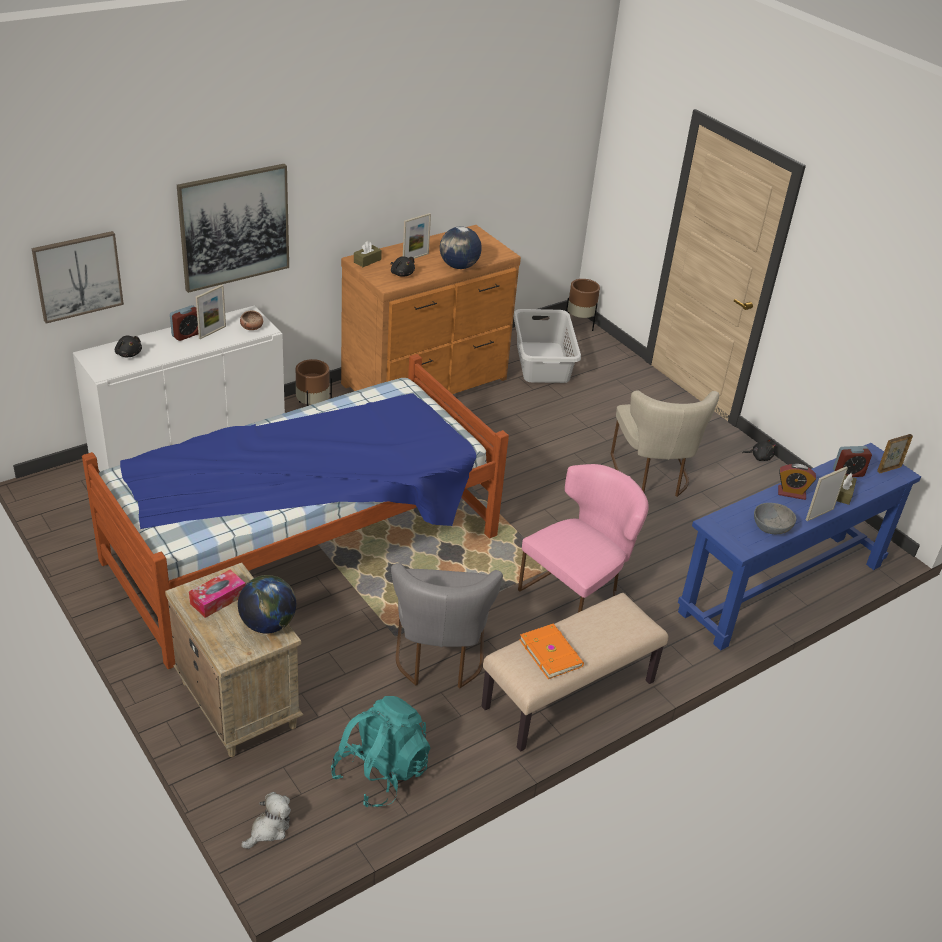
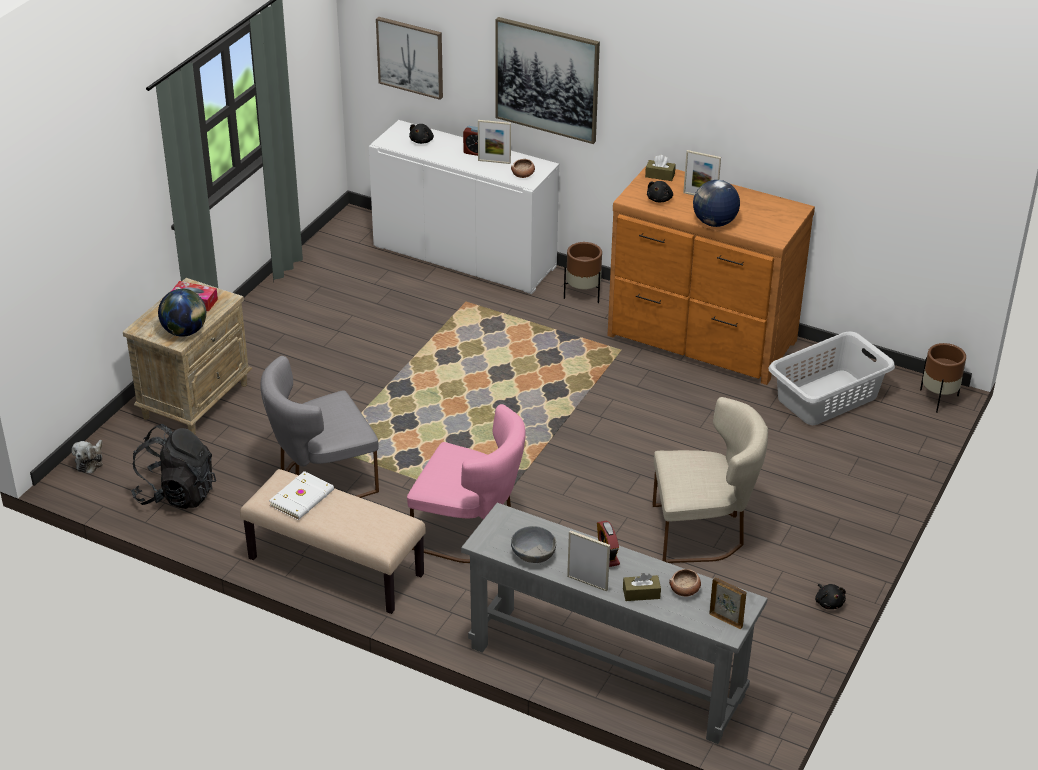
camera: 65 degrees right, 0 degrees up
bed [82,354,509,669] -> none
plush toy [241,792,291,849] -> plush toy turned 90 degrees clockwise [72,440,103,474]
turquoise backpack [331,696,430,807] -> black backpack [131,424,216,509]
orange book [519,624,584,679] -> white book [269,471,334,520]
beige chair [611,390,719,497] -> beige chair turned 150 degrees counterclockwise [652,397,768,563]
blue console table [678,443,921,651] -> grey console table [461,503,768,744]
alarm clock [833,446,872,477] -> bowl [669,569,701,597]

